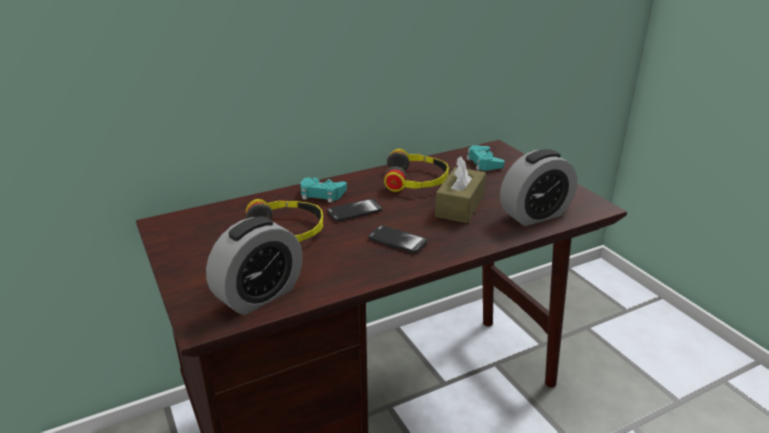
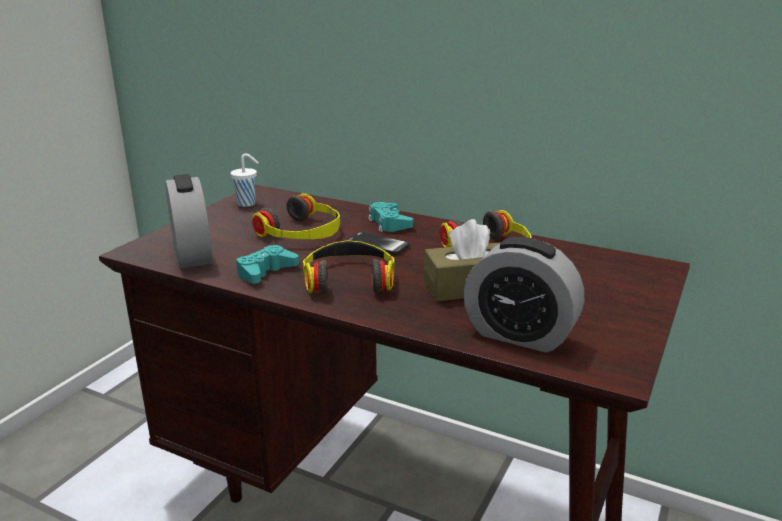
camera: 55 degrees right, 5 degrees down
alarm clock [206,216,303,315] -> alarm clock turned 120 degrees counterclockwise [165,174,212,268]
phone [368,225,427,253] -> headphones [303,240,394,294]
turquoise game controller [467,145,505,171] -> turquoise game controller moved to [236,245,299,283]
none -> white cup [231,153,259,207]

